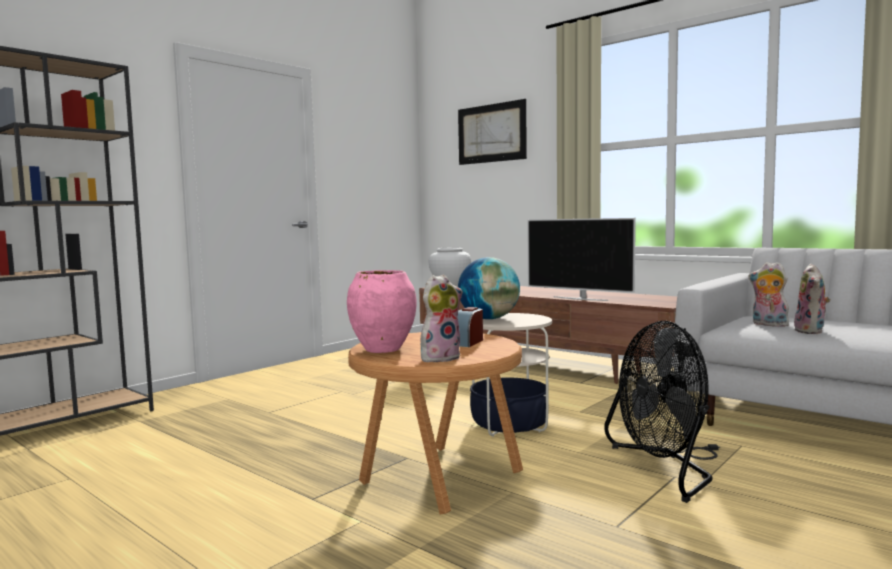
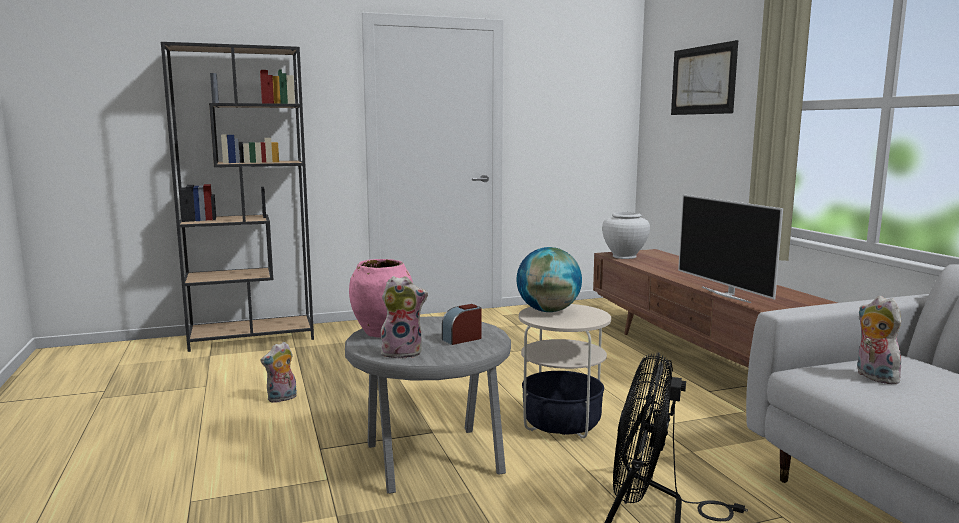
camera: 30 degrees right, 5 degrees up
brown side table [348,332,523,515] -> grey side table [345,316,511,494]
plush toy [794,264,831,334] -> plush toy moved to [261,342,297,403]

